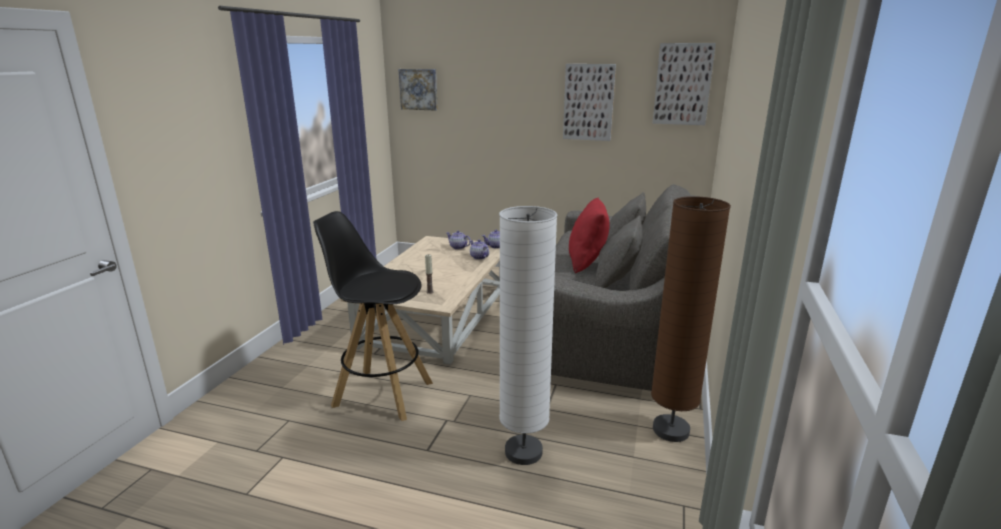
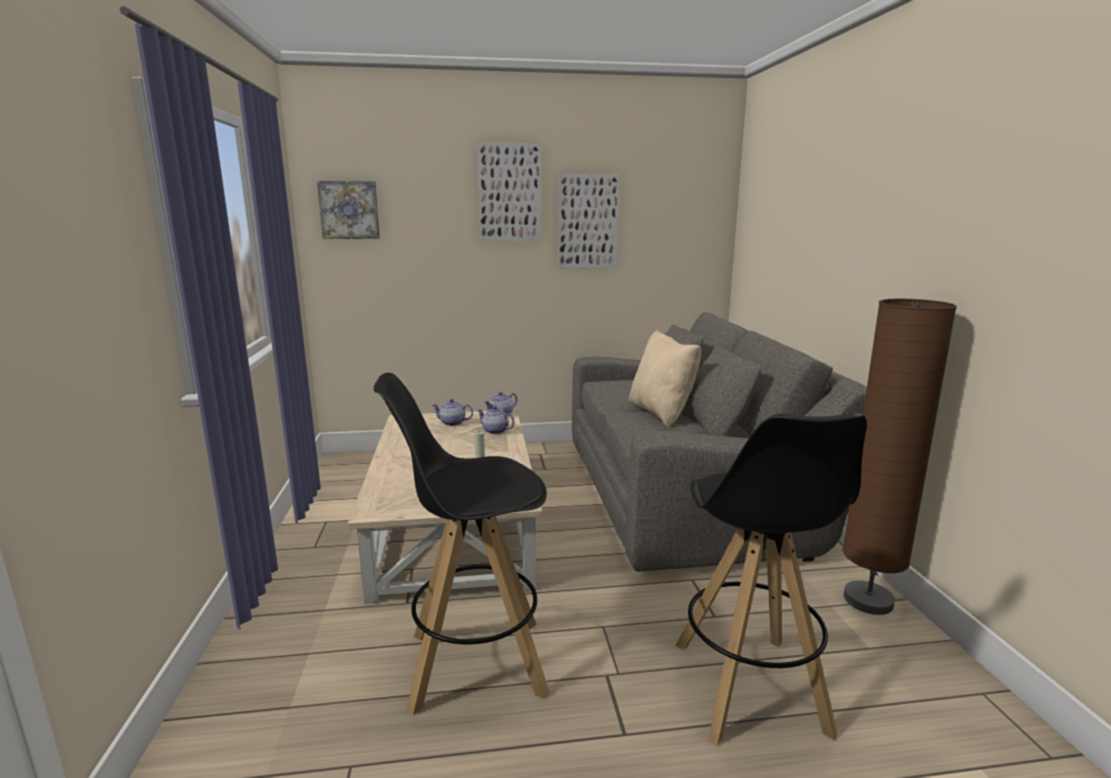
camera: 25 degrees left, 5 degrees down
white floor lamp [499,206,557,465] -> black stool [675,413,867,746]
red pillow [569,197,610,273] -> beige pillow [629,330,701,428]
picture [653,43,716,125] -> picture moved to [477,142,541,241]

